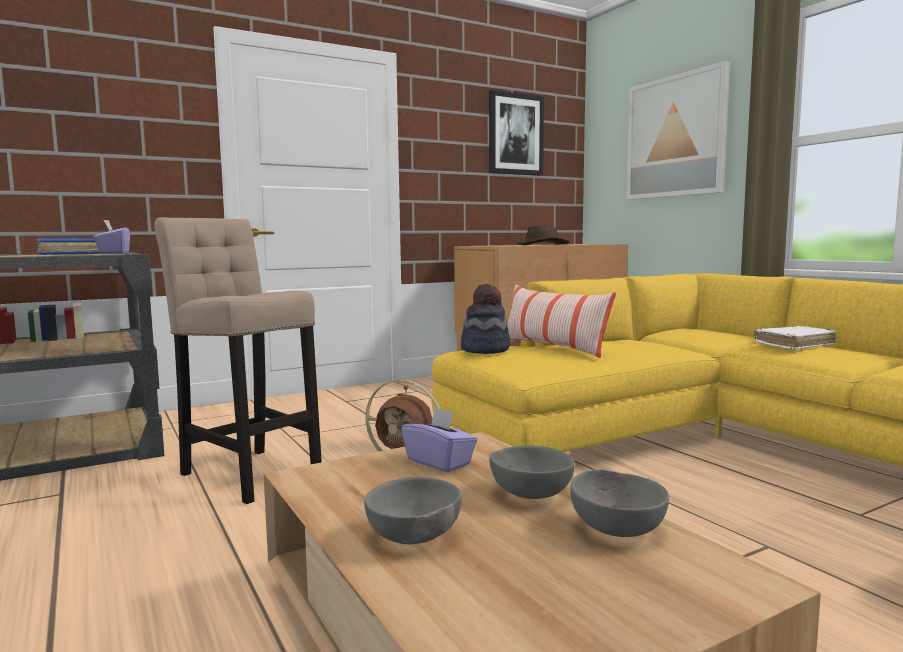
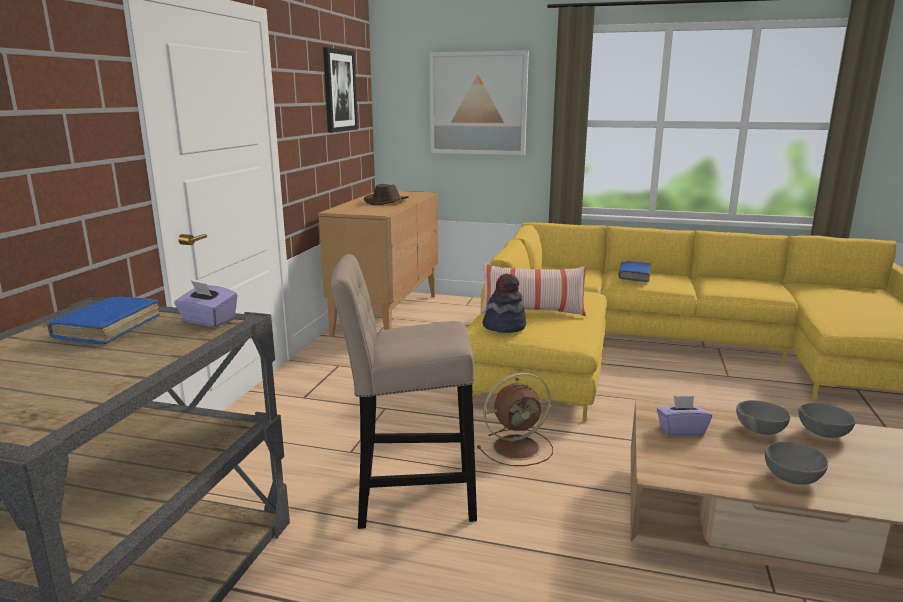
camera: 45 degrees left, 10 degrees up
white book [754,326,836,350] -> blue book [618,261,651,282]

